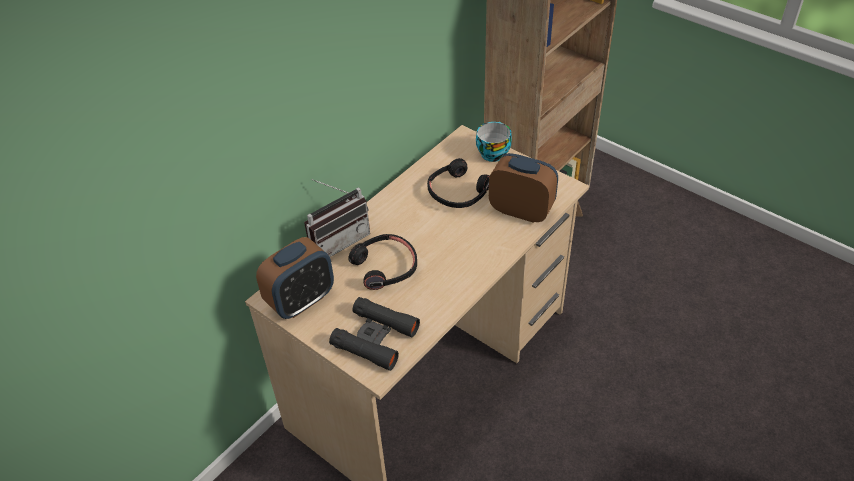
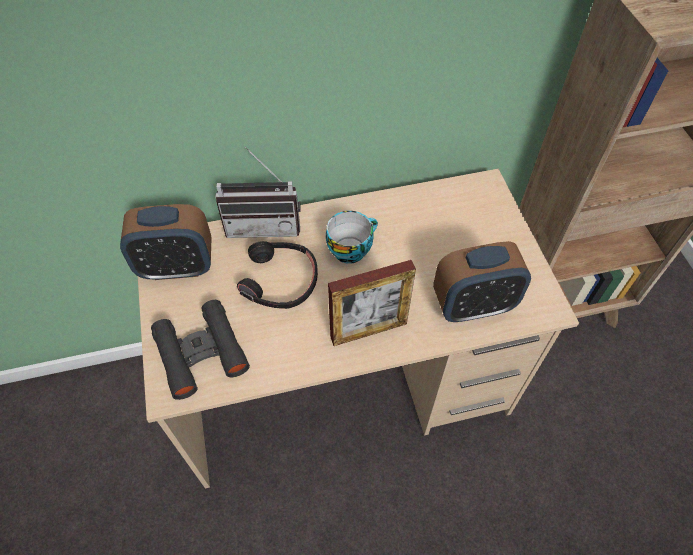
camera: 35 degrees right, 10 degrees up
black headphones [427,158,490,208] -> none
cup [476,122,512,162] -> cup moved to [326,211,378,264]
alarm clock [489,153,558,223] -> alarm clock turned 105 degrees clockwise [433,241,531,322]
none -> picture frame [328,260,416,346]

